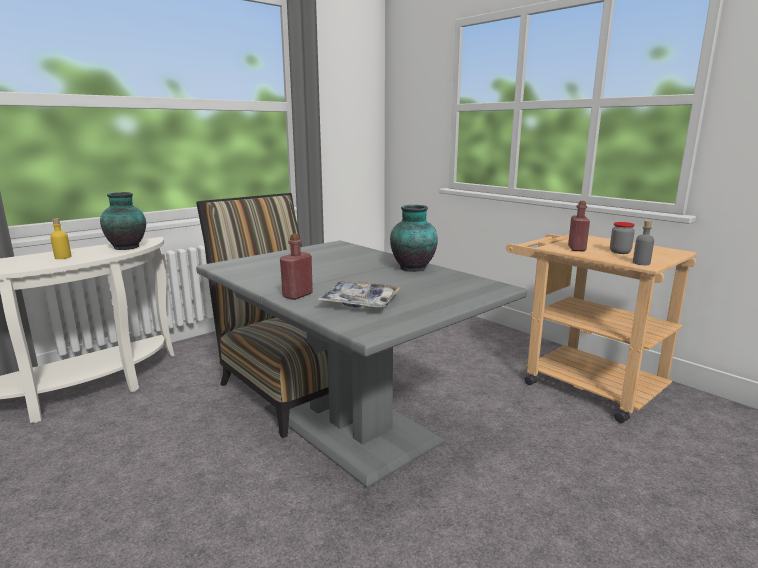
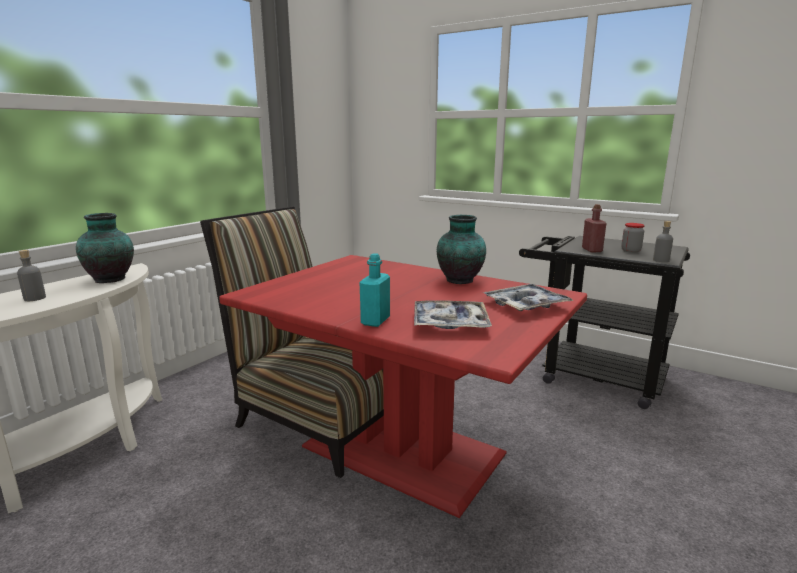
camera: 15 degrees left, 0 degrees up
yellow bottle [50,218,71,259] -> grey bottle [17,250,46,301]
grey dining table [196,240,527,488] -> red dining table [219,255,587,518]
red bottle [280,234,313,300] -> turquoise bottle [360,253,390,327]
beige cart [506,234,696,423] -> black cart [519,236,690,409]
none -> tray [483,284,574,311]

